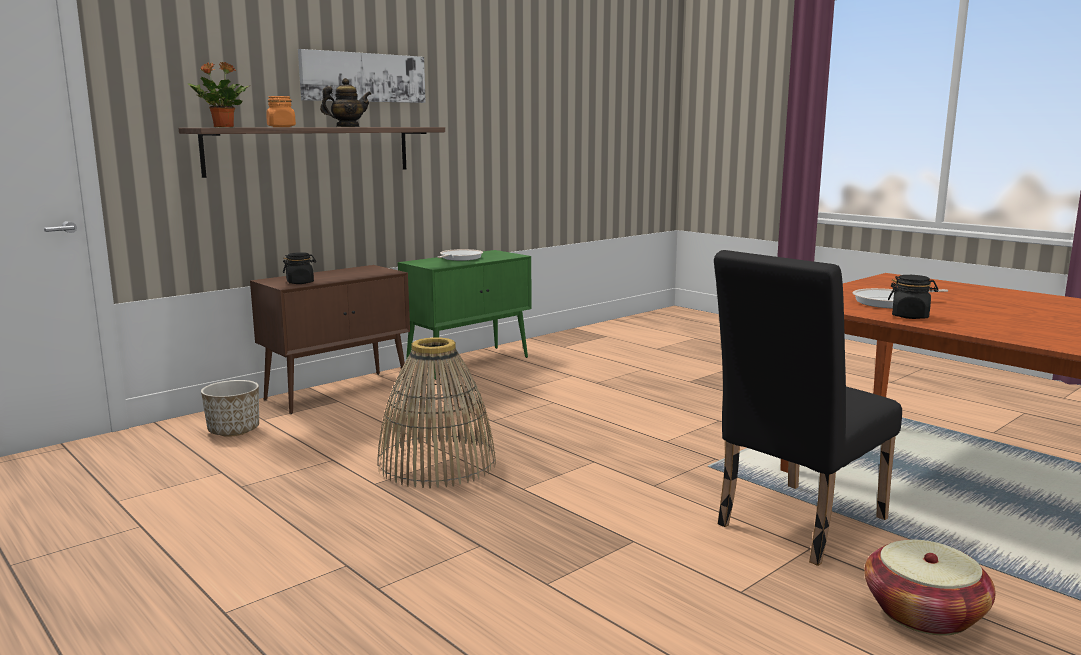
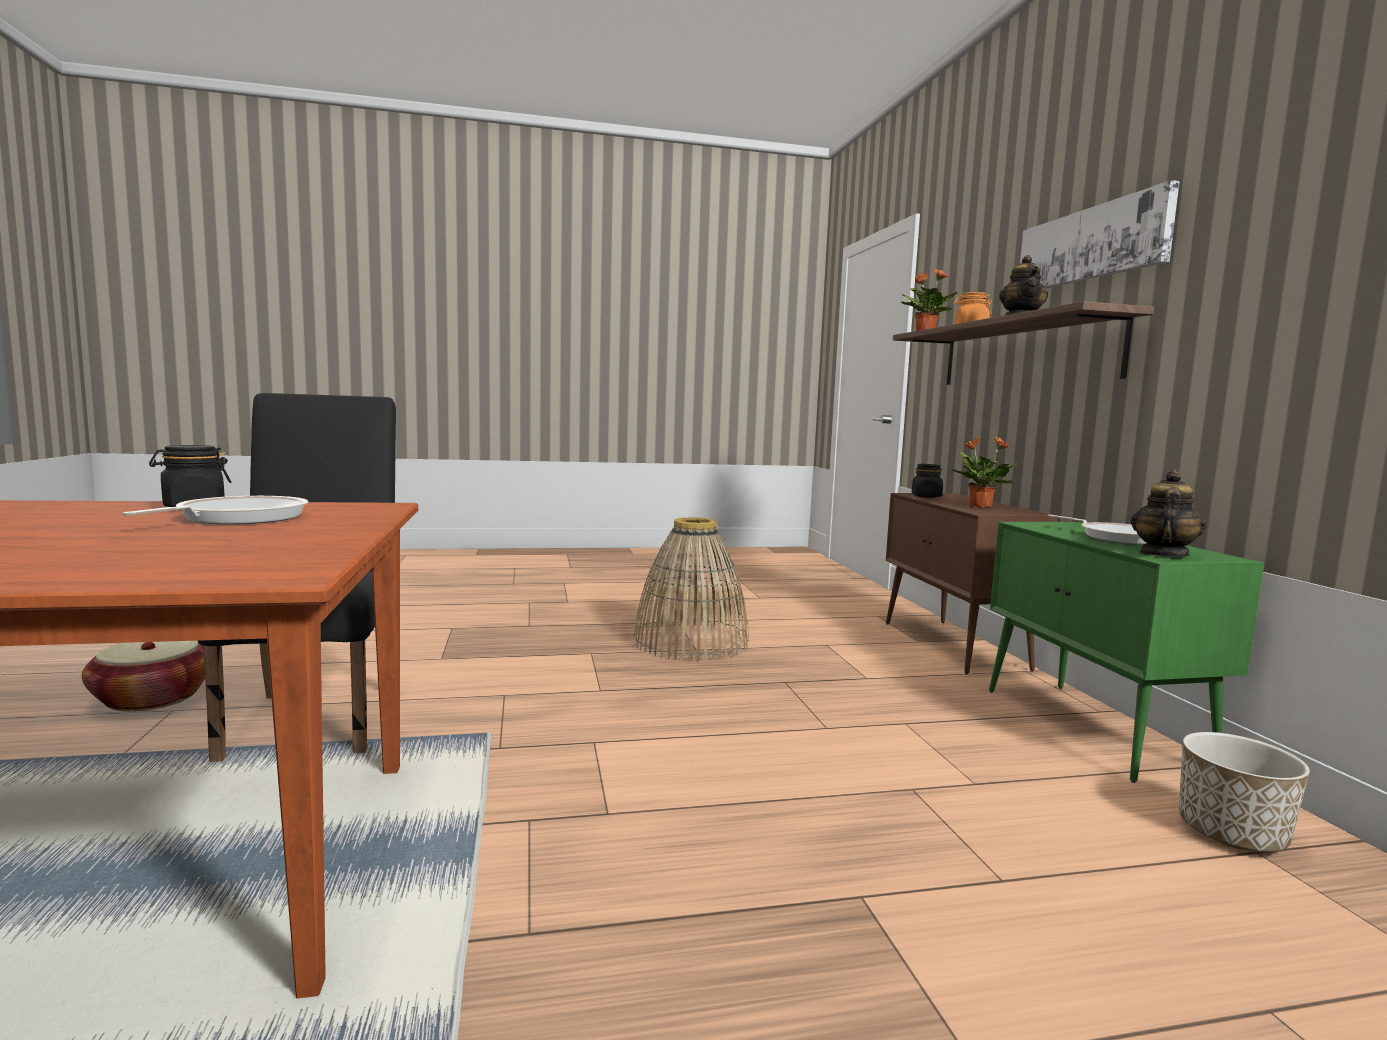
camera: 120 degrees right, 5 degrees down
planter [201,380,259,437] -> planter moved to [1179,732,1310,852]
none -> potted plant [952,437,1018,508]
none -> teapot [1131,470,1206,557]

